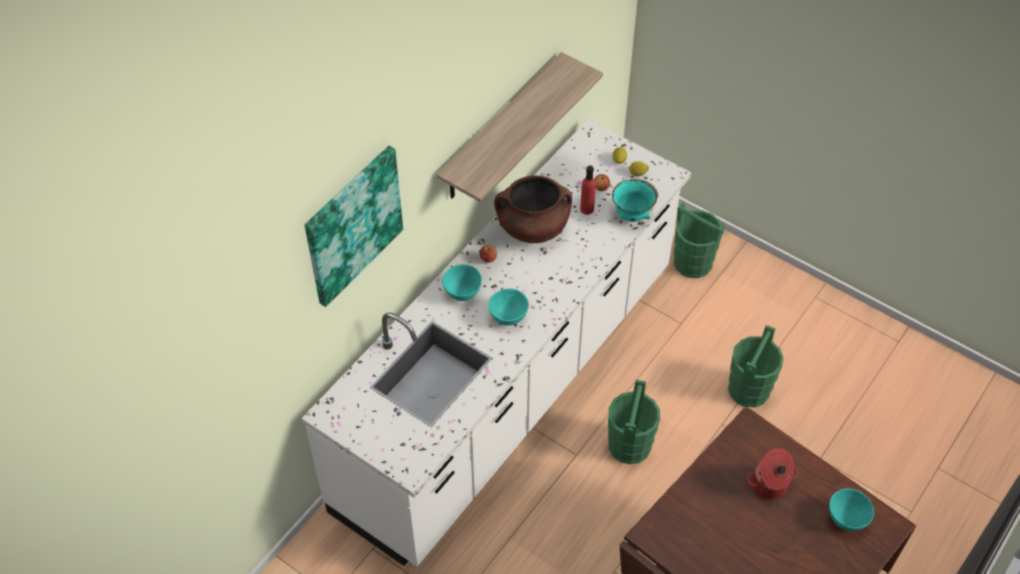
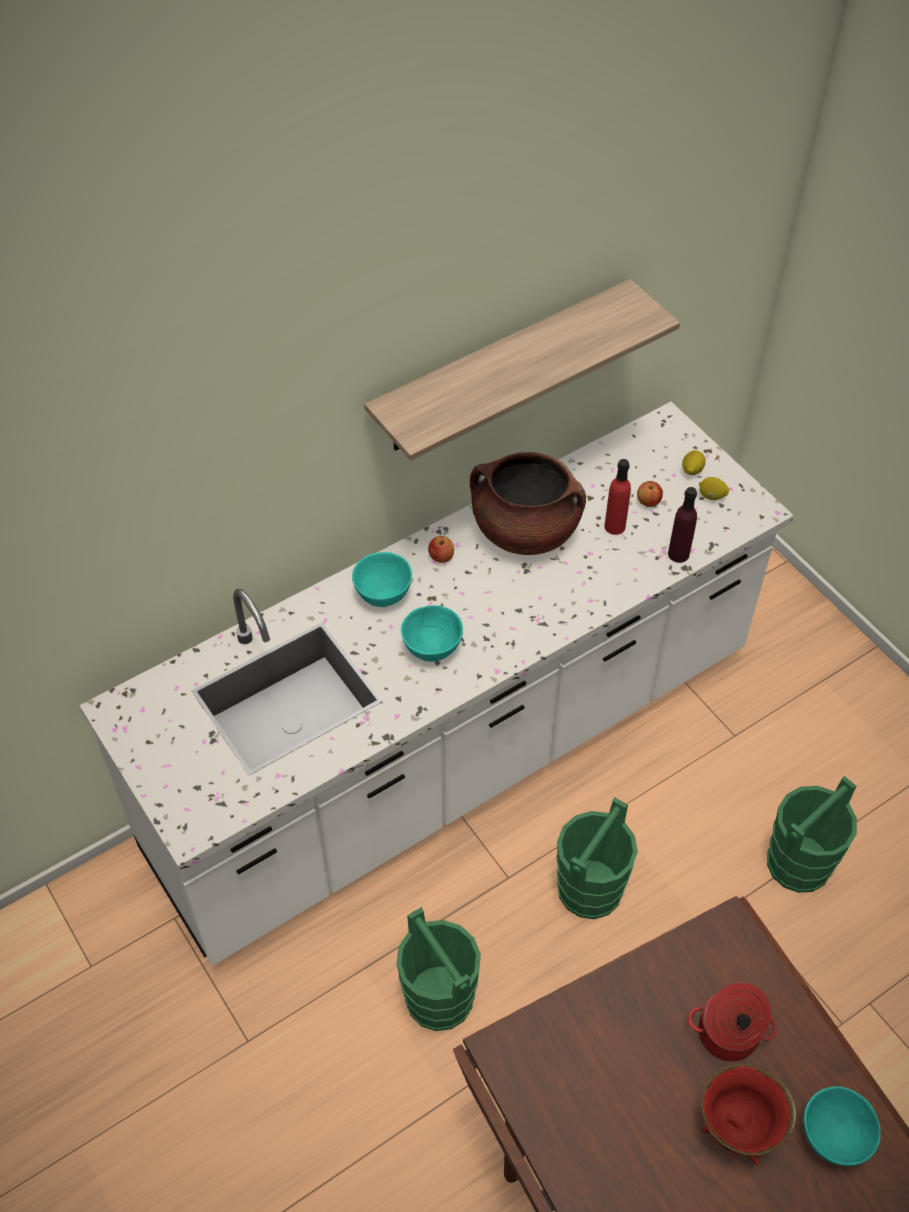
camera: 20 degrees right, 0 degrees up
picture [305,146,403,307] -> none
turquoise bowl [612,179,658,222] -> purple bottle [668,487,697,563]
green bucket [673,202,725,278] -> green bucket moved to [396,907,481,1031]
none -> red bowl [701,1064,796,1165]

